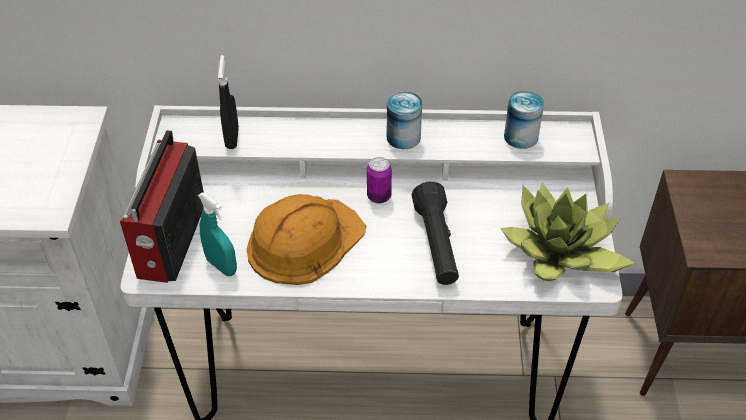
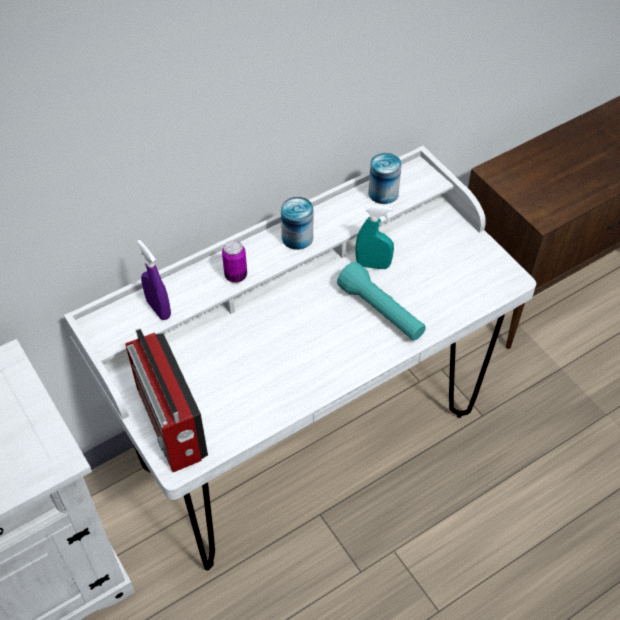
camera: 35 degrees left, 5 degrees up
turquoise spray bottle [198,192,237,276] -> turquoise spray bottle moved to [355,205,394,269]
black spray bottle [218,55,239,149] -> purple spray bottle [137,240,171,320]
orange hard hat [247,194,366,285] -> none
can [367,157,392,203] -> can moved to [222,240,247,283]
black flashlight [412,182,459,285] -> turquoise flashlight [337,262,426,341]
potted plant [500,183,635,281] -> none

